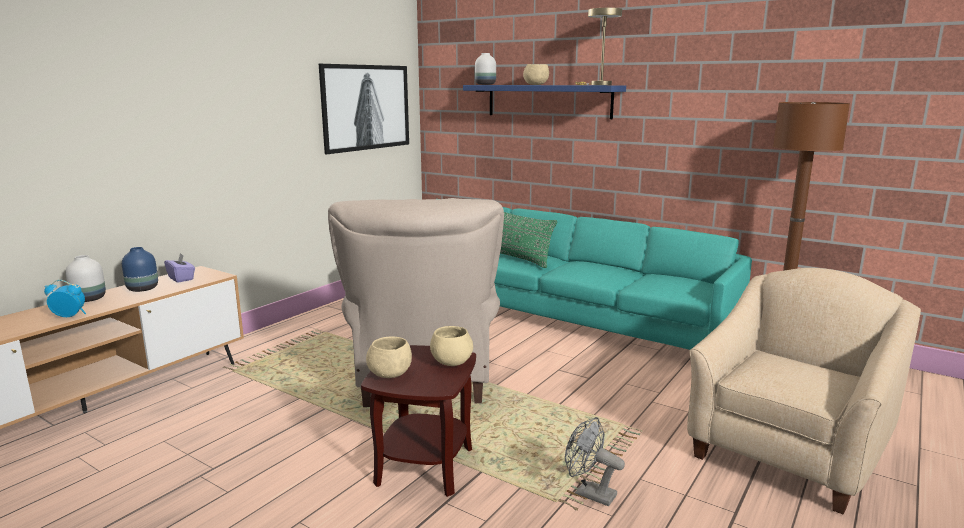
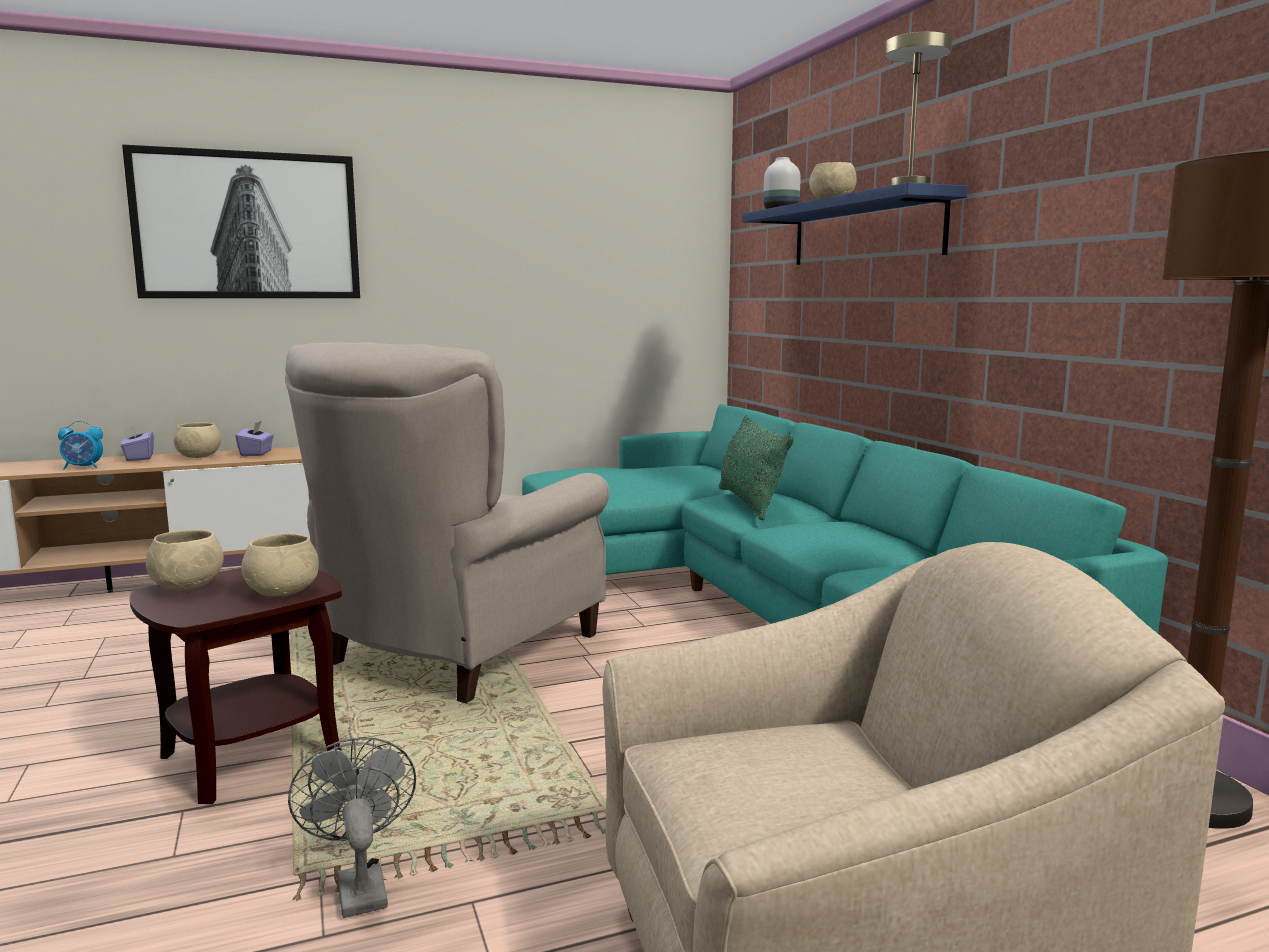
camera: 35 degrees right, 5 degrees down
alarm clock [44,280,86,317] -> alarm clock turned 135 degrees clockwise [58,420,103,470]
white vase [66,255,106,302] -> purple tissue box [120,424,154,461]
blue vase [122,247,158,292] -> beige bowl [174,422,222,458]
picture [319,64,409,154] -> picture moved to [122,144,360,298]

